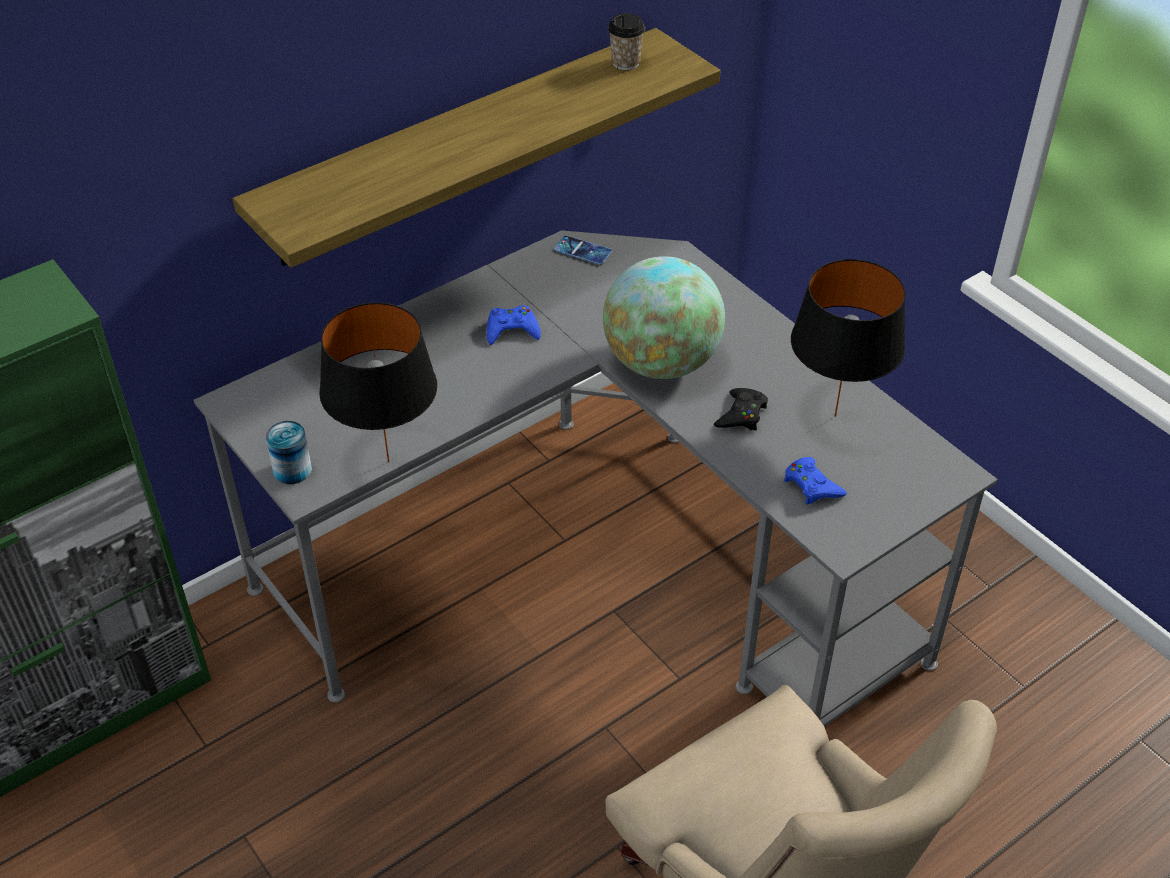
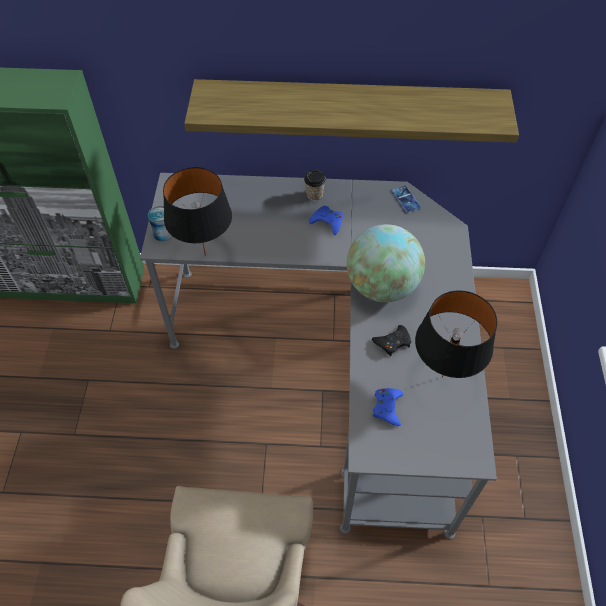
camera: 40 degrees right, 10 degrees up
cup [608,13,645,70] -> cup moved to [304,170,326,201]

